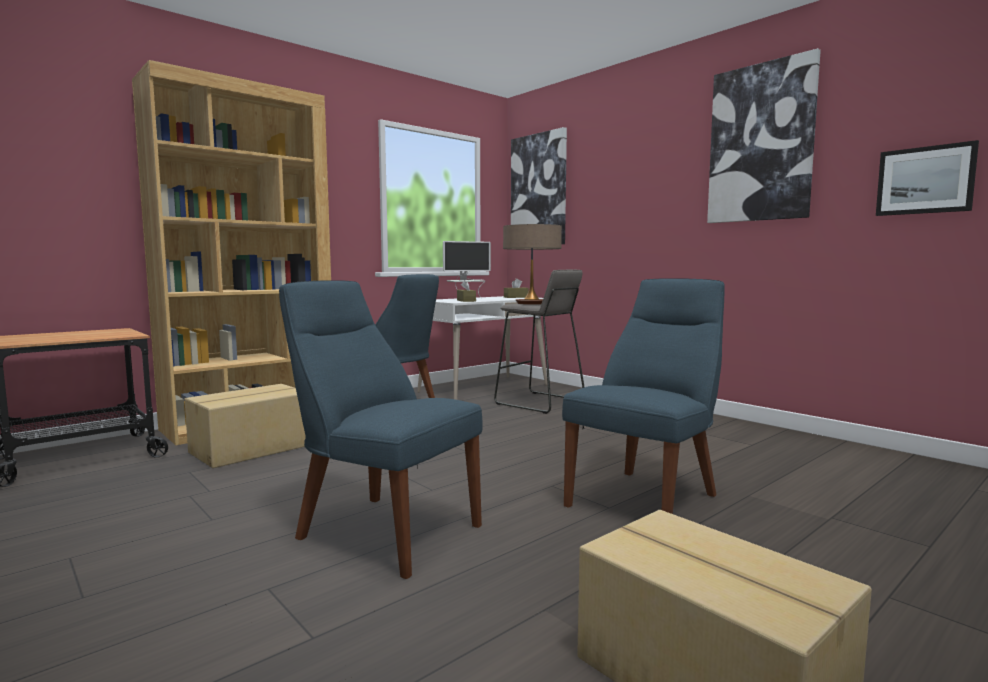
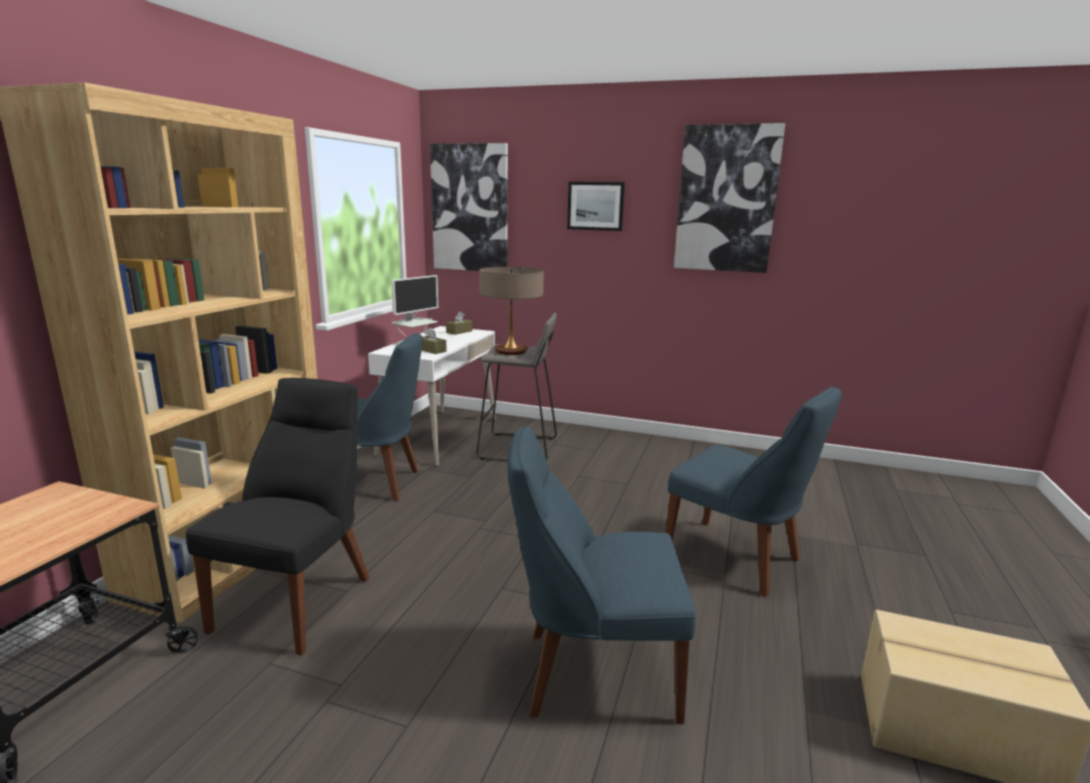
camera: 30 degrees left, 10 degrees up
cardboard box [184,384,305,468] -> black chair [186,378,370,655]
blue chair [562,278,725,514] -> blue chair turned 120 degrees clockwise [665,387,842,597]
picture [876,140,979,216] -> picture moved to [567,182,625,231]

